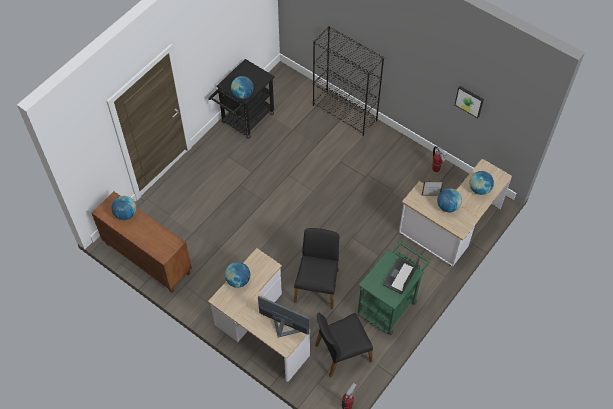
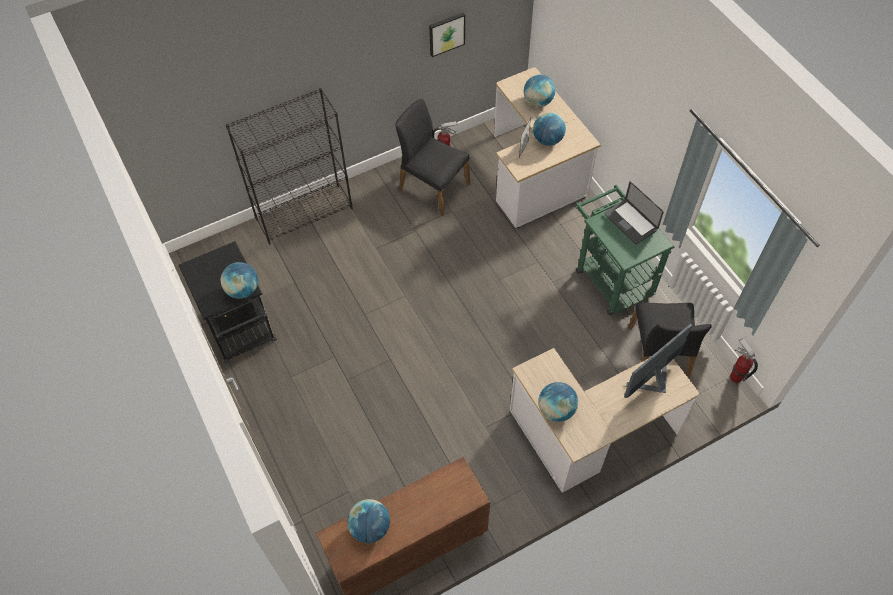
camera: 65 degrees left, 0 degrees up
black chair [294,228,339,309] -> black chair moved to [395,99,470,216]

